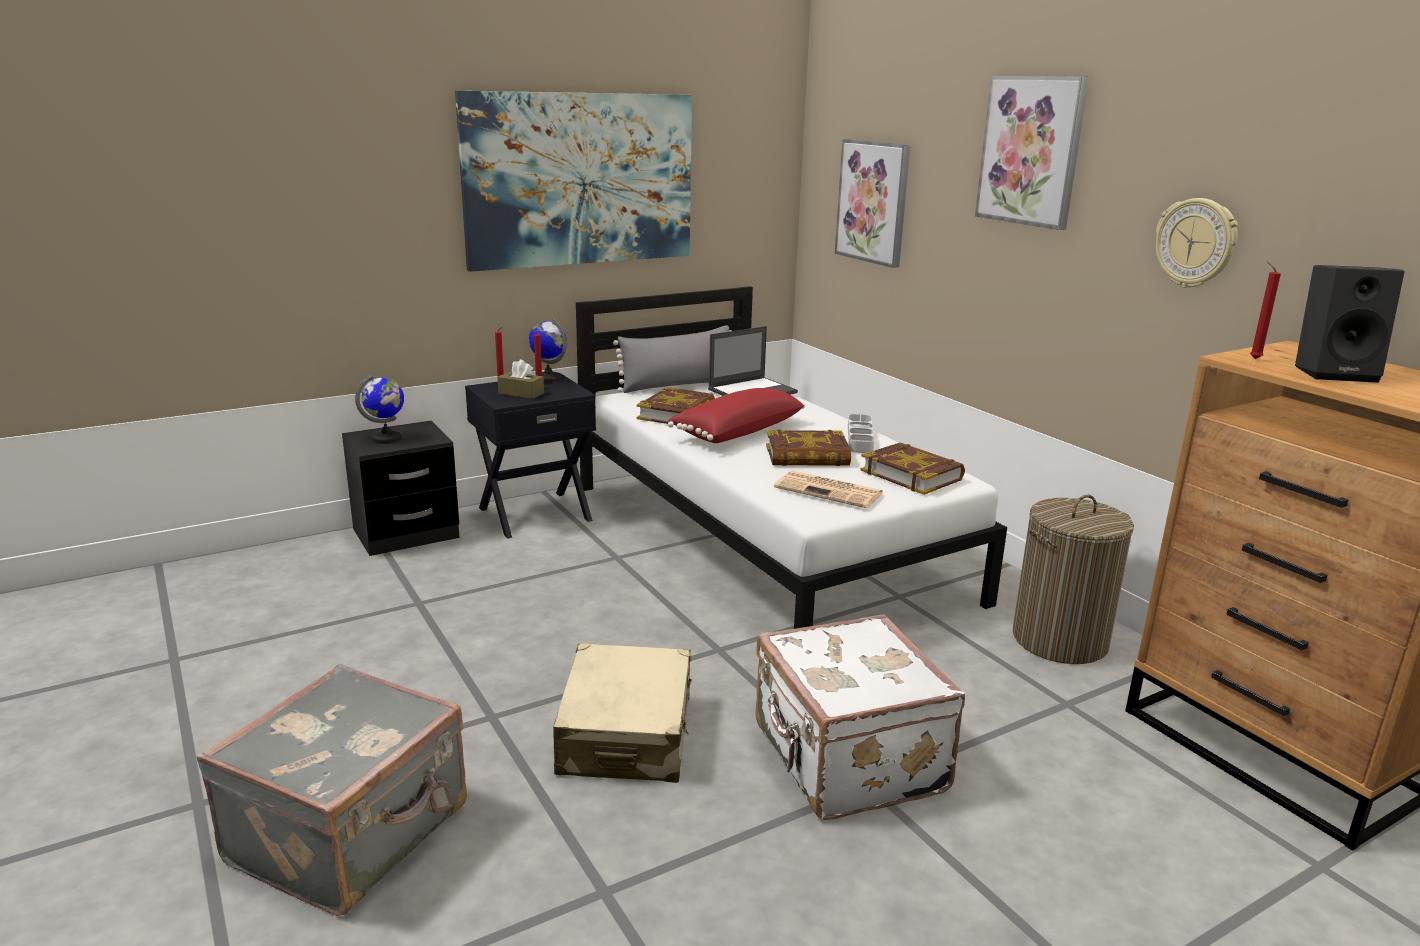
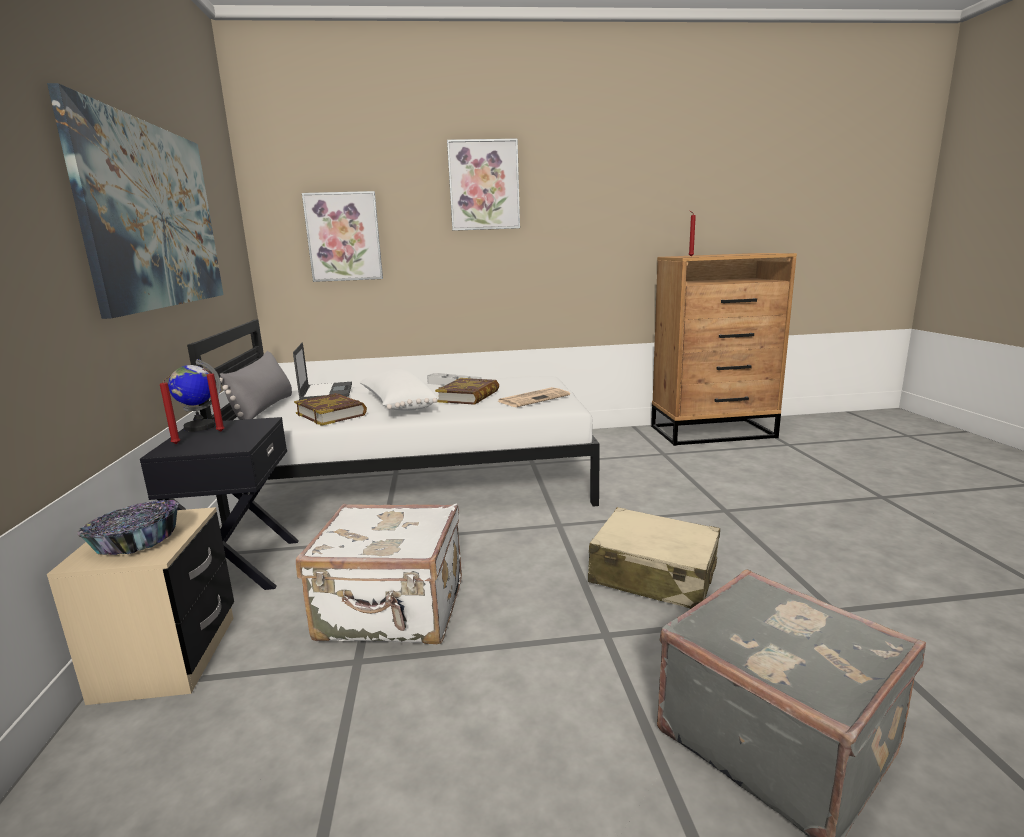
camera: 65 degrees left, 5 degrees down
black nightstand [342,421,460,556] -> beige nightstand [47,507,234,705]
globe [355,374,404,444] -> bowl [77,500,179,555]
brown tissue box [498,359,544,399] -> none
red pillow [668,388,805,443] -> white pillow [360,369,438,411]
white suitcase [755,614,965,820] -> white suitcase moved to [296,503,462,644]
book [861,443,965,495] -> none
laundry basket [1013,495,1134,664] -> none
wall clock [1155,198,1238,288] -> none
black speaker [1295,265,1404,383] -> none

